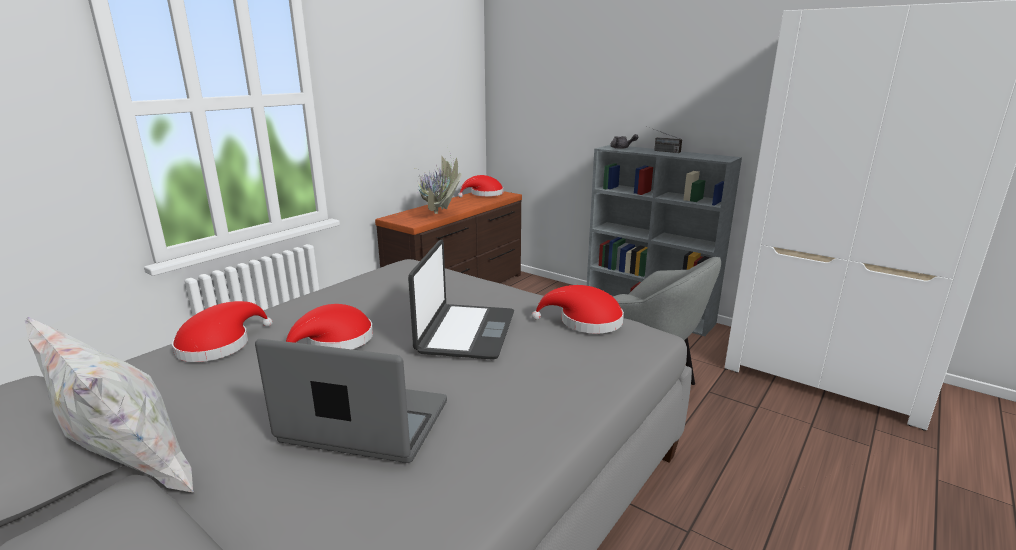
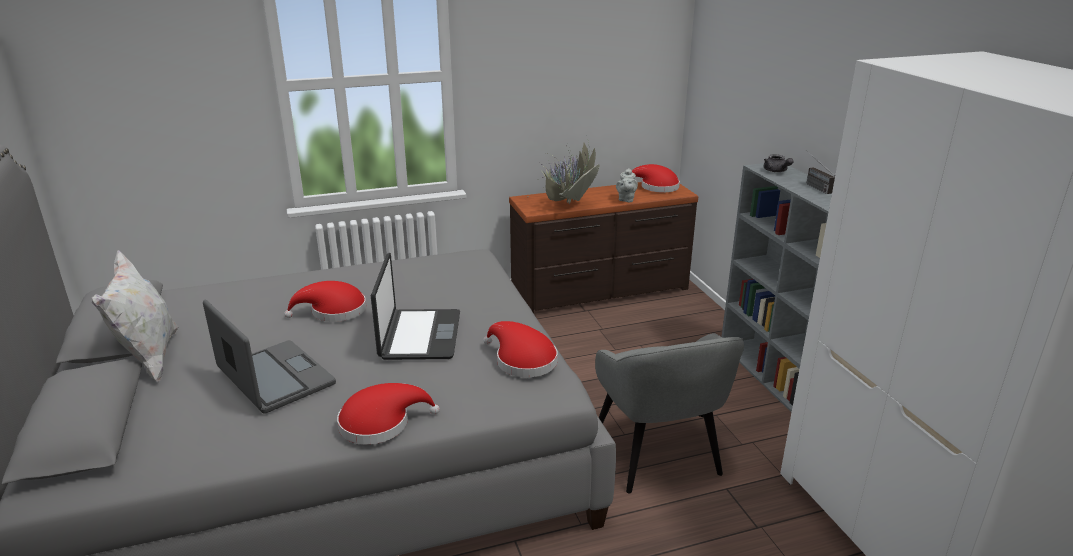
camera: 35 degrees right, 5 degrees up
red hat [172,301,273,362] -> red hat moved to [337,383,440,444]
laptop [408,240,514,360] -> laptop turned 45 degrees counterclockwise [371,253,460,360]
none -> grey teapot [616,168,638,202]

